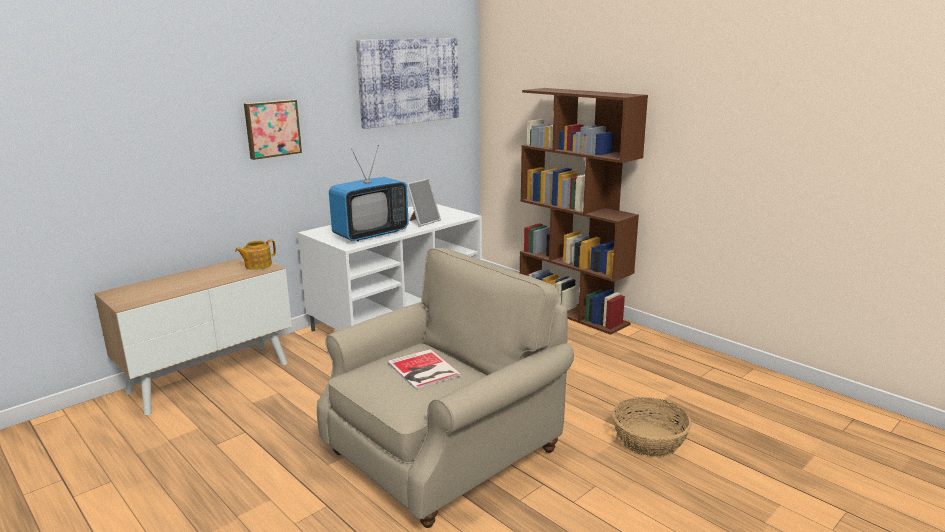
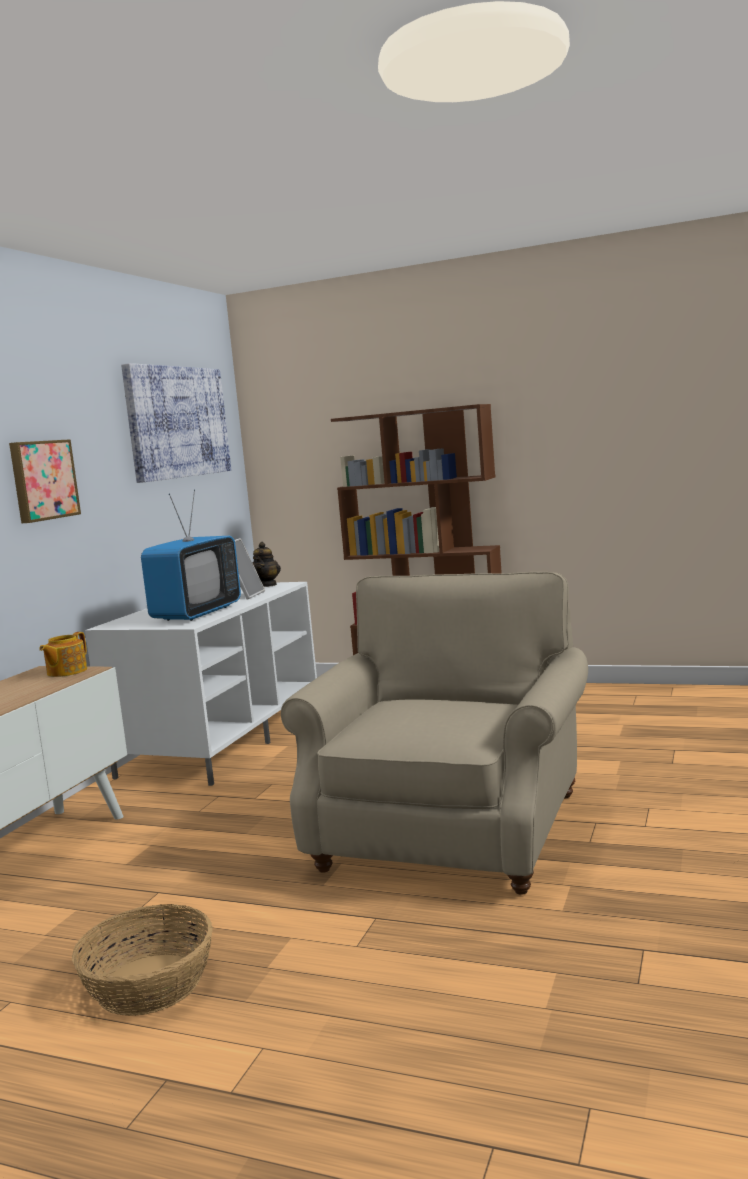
camera: 25 degrees left, 10 degrees down
book [387,349,461,390] -> none
basket [612,397,692,457] -> basket moved to [72,904,213,1016]
none -> teapot [252,542,281,587]

